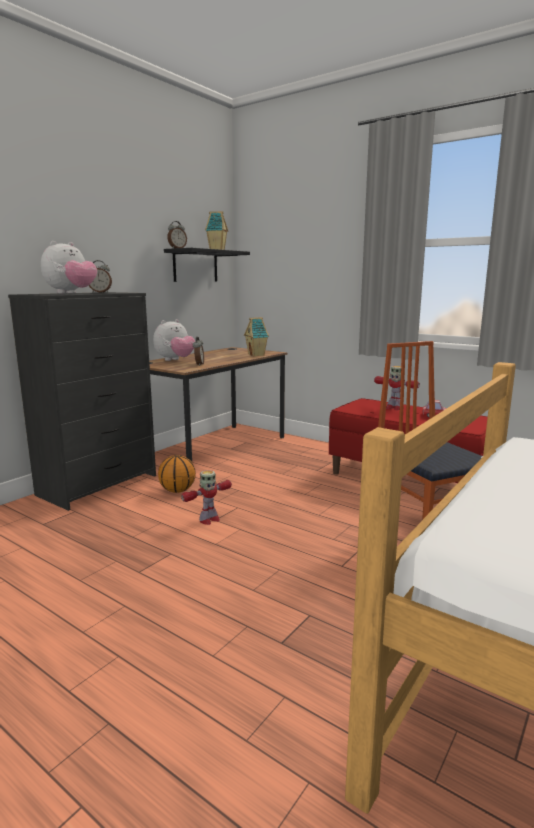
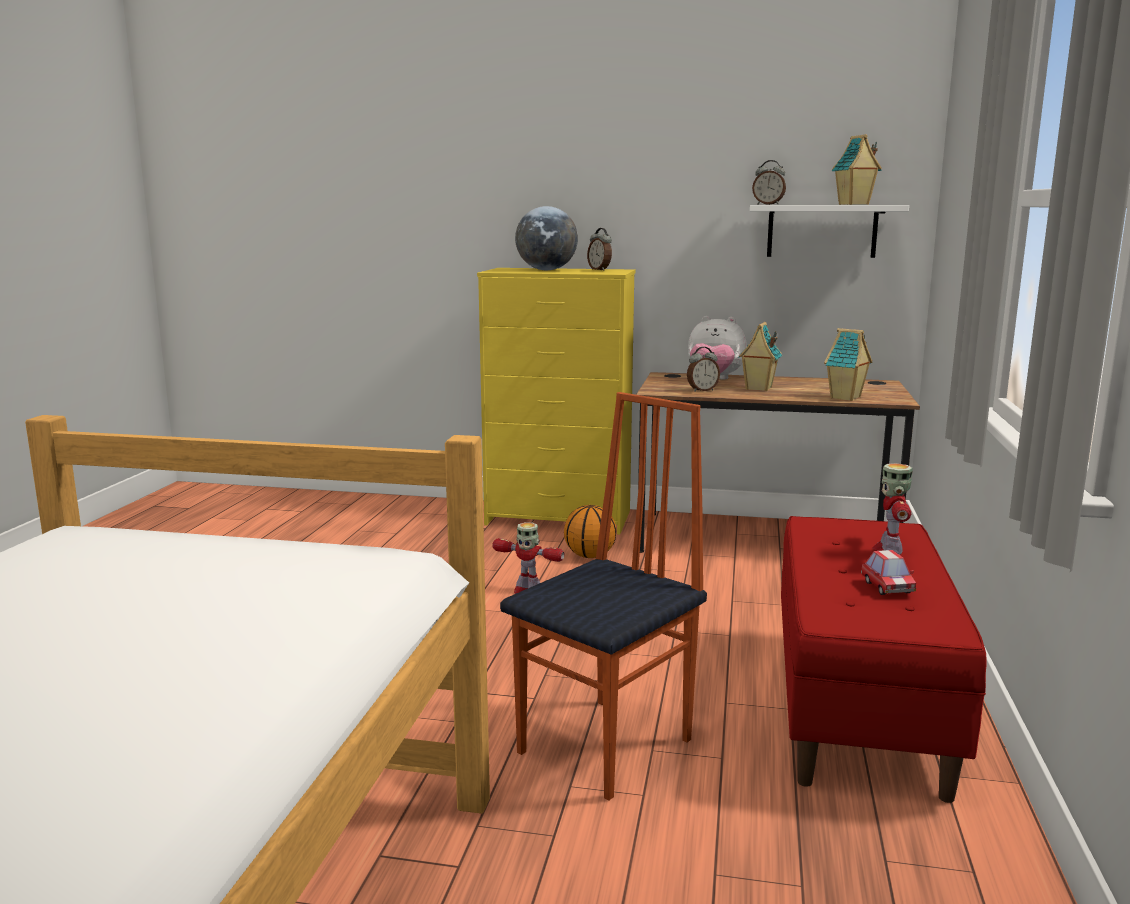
camera: 65 degrees right, 0 degrees up
black dresser [8,292,156,511] -> yellow dresser [477,268,636,534]
plush toy [41,241,97,294] -> globe [515,206,578,270]
black shelf [164,248,250,282] -> white shelf [750,205,909,258]
none -> toy house [739,322,782,391]

